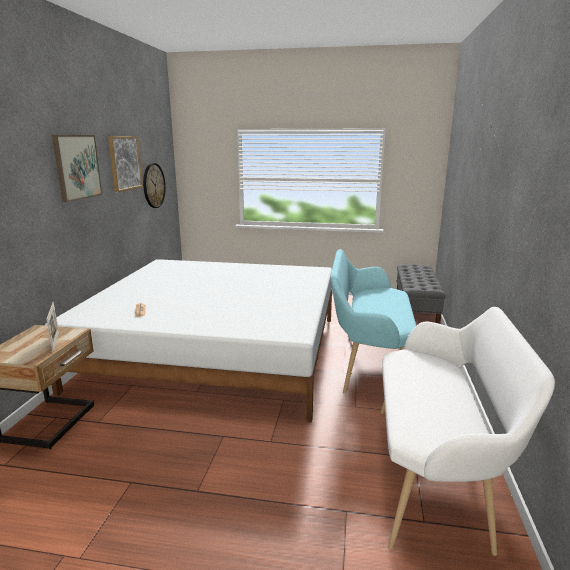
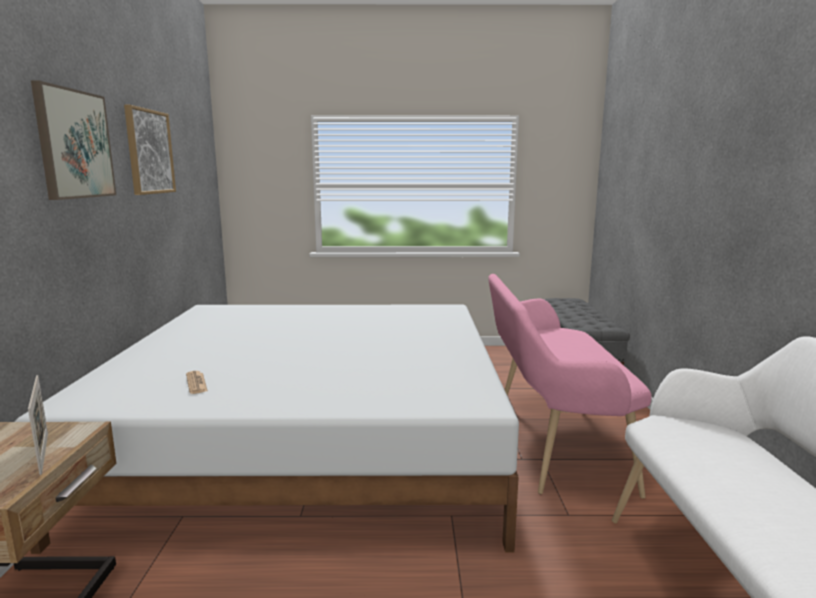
camera: 10 degrees left, 5 degrees down
wall clock [143,163,166,208] -> none
turquoise bench [330,249,416,394] -> pink bench [488,274,652,499]

